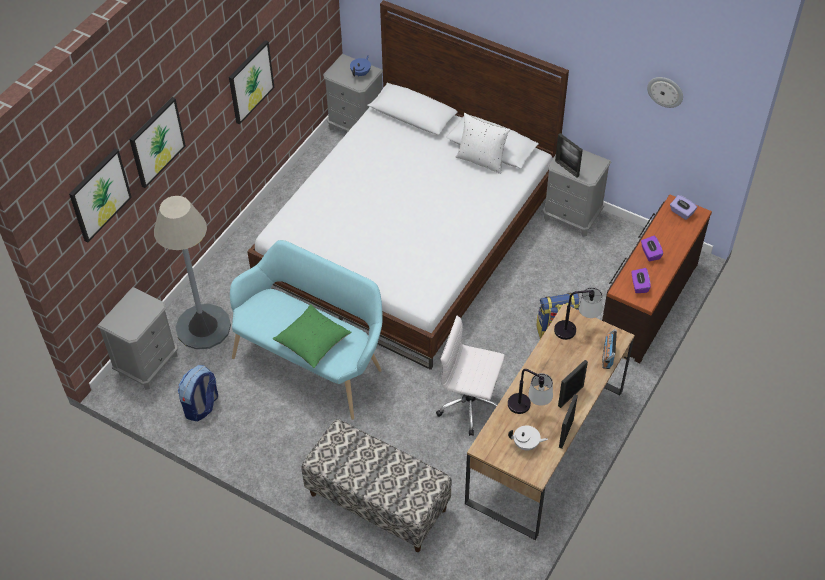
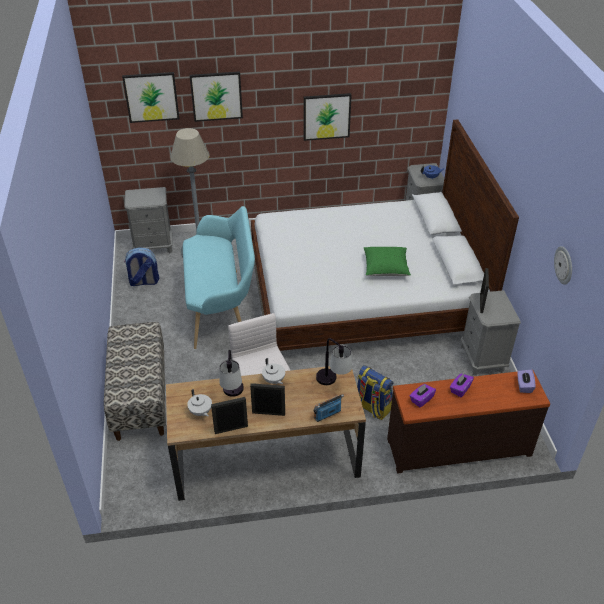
camera: 50 degrees right, 10 degrees down
green pillow [273,304,352,368] -> green pillow moved to [364,247,411,276]
white pillow [456,113,510,174] -> none
none -> white teapot [262,358,285,384]

